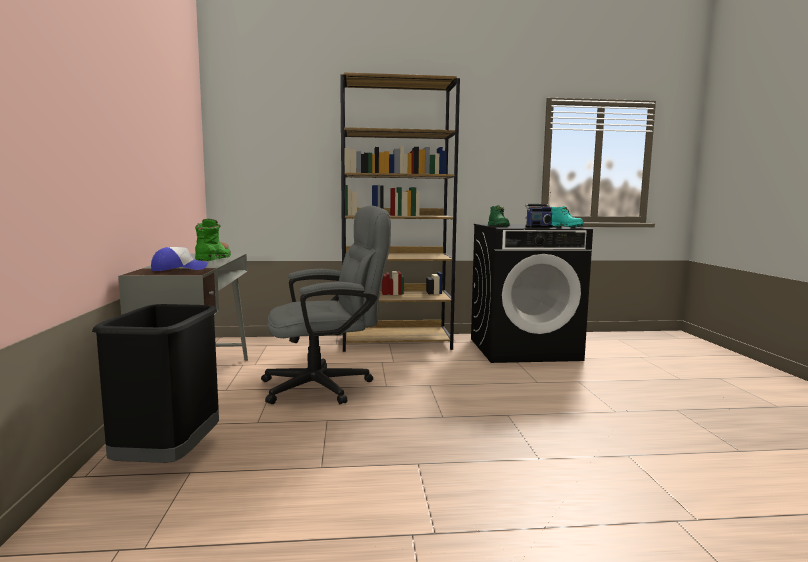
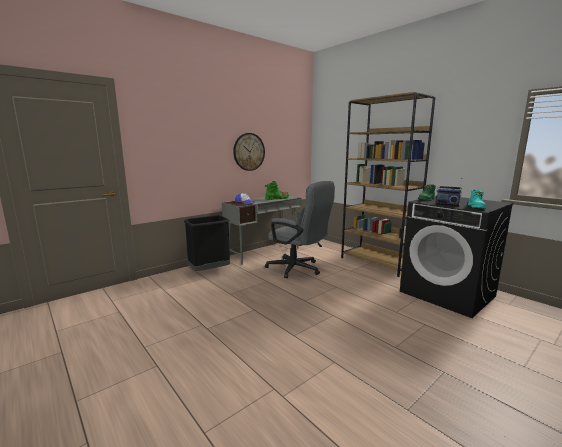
camera: 55 degrees right, 5 degrees up
none -> wall clock [233,133,265,171]

